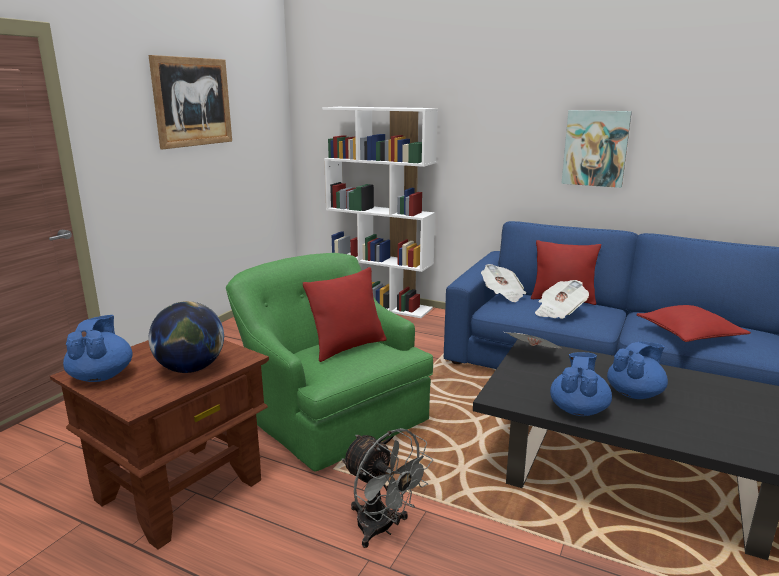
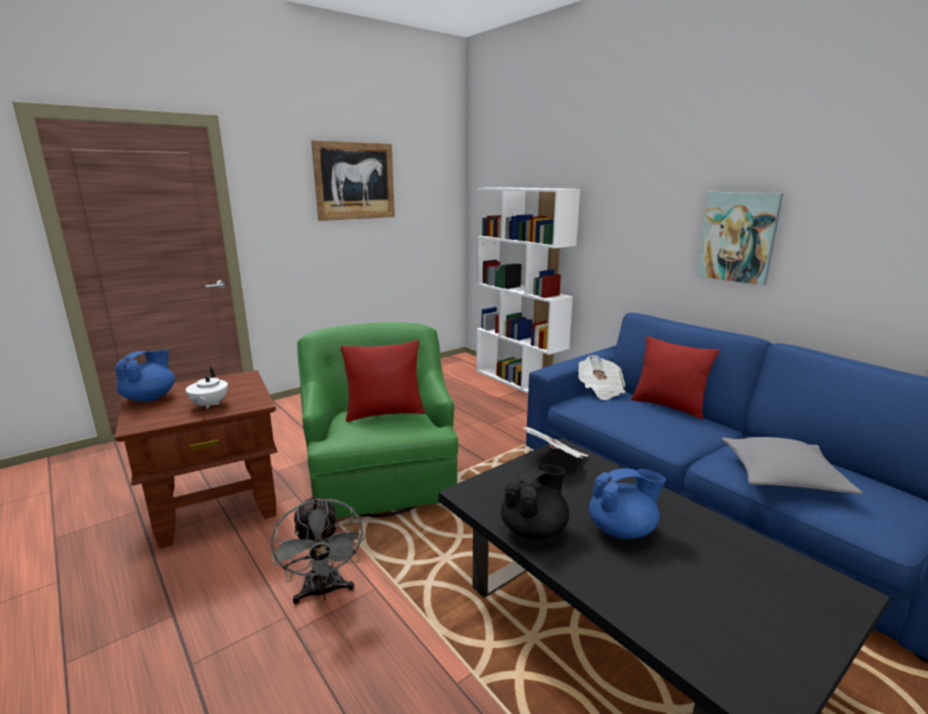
camera: 25 degrees right, 0 degrees up
globe [149,301,224,373] -> white teapot [186,367,228,409]
newspaper [535,280,589,319] -> none
blue teapot [550,352,612,416] -> black teapot [501,464,569,540]
red pillow [636,305,751,342] -> grey pillow [722,437,862,494]

